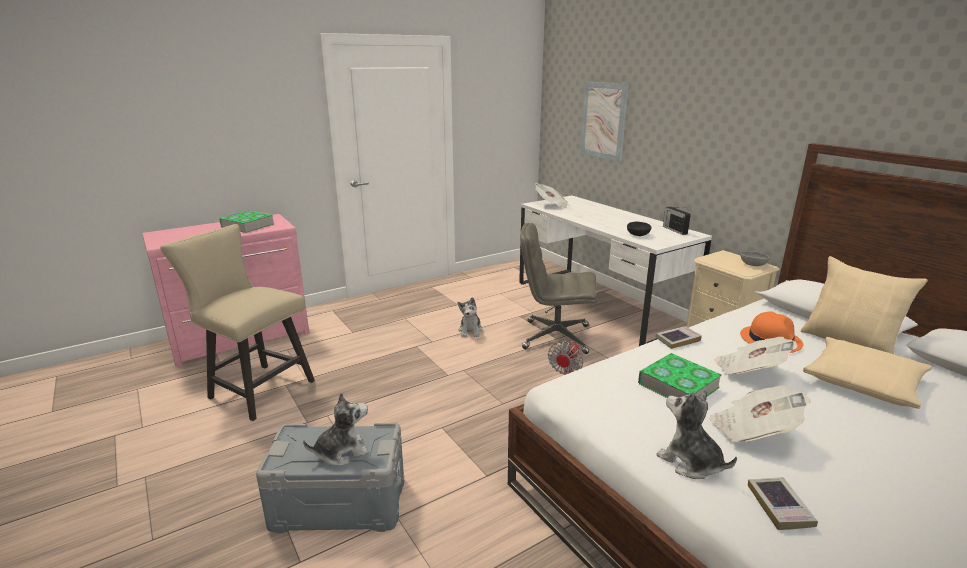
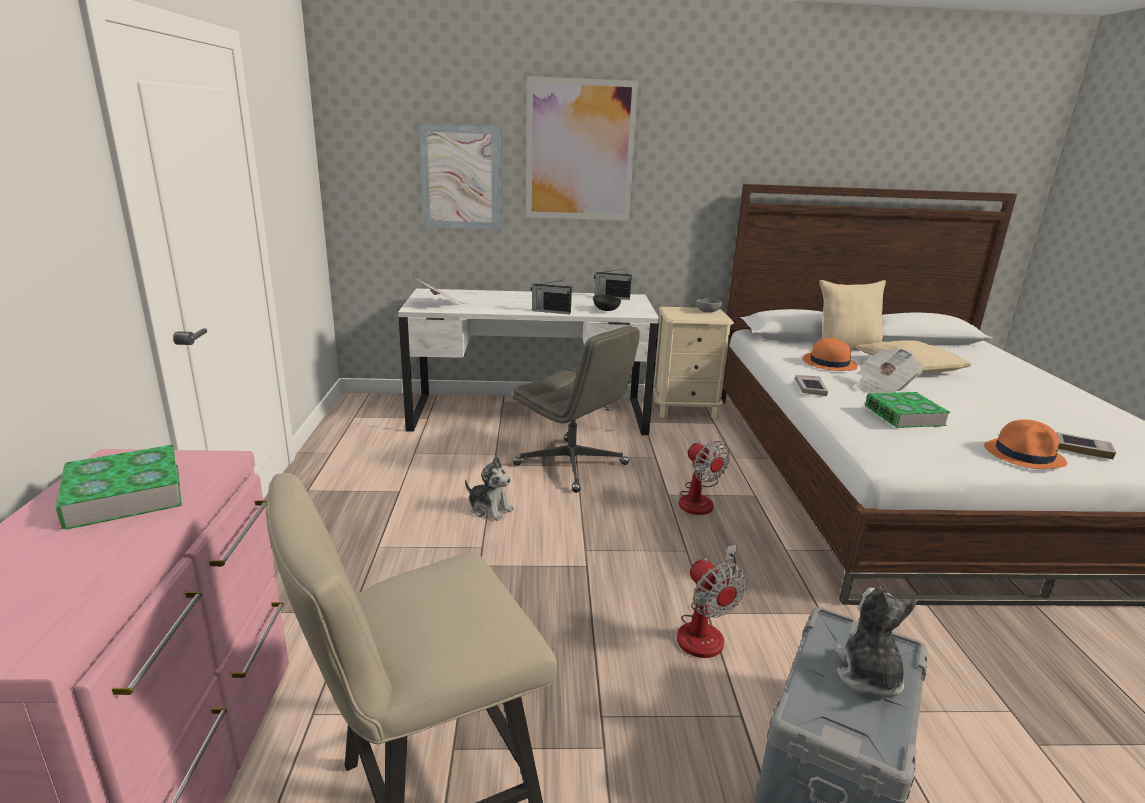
camera: 60 degrees left, 0 degrees up
grey office chair [520,223,598,354] -> grey office chair turned 90 degrees counterclockwise [512,325,640,493]
plush toy [656,390,737,479] -> orange hat [984,420,1067,469]
newspaper [709,386,810,443] -> none
none -> picture [526,76,638,220]
none -> radio [531,280,572,314]
none -> fan [677,545,747,658]

